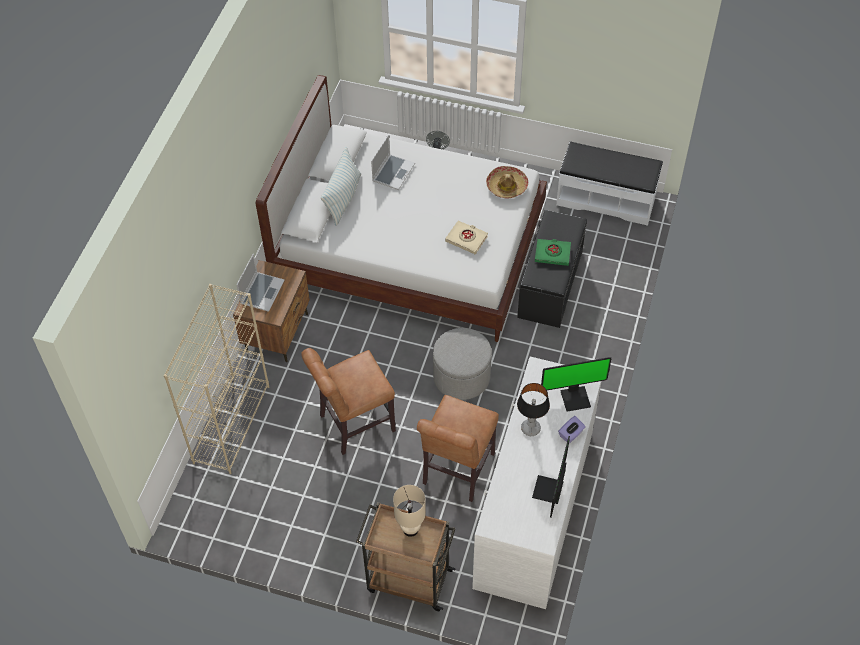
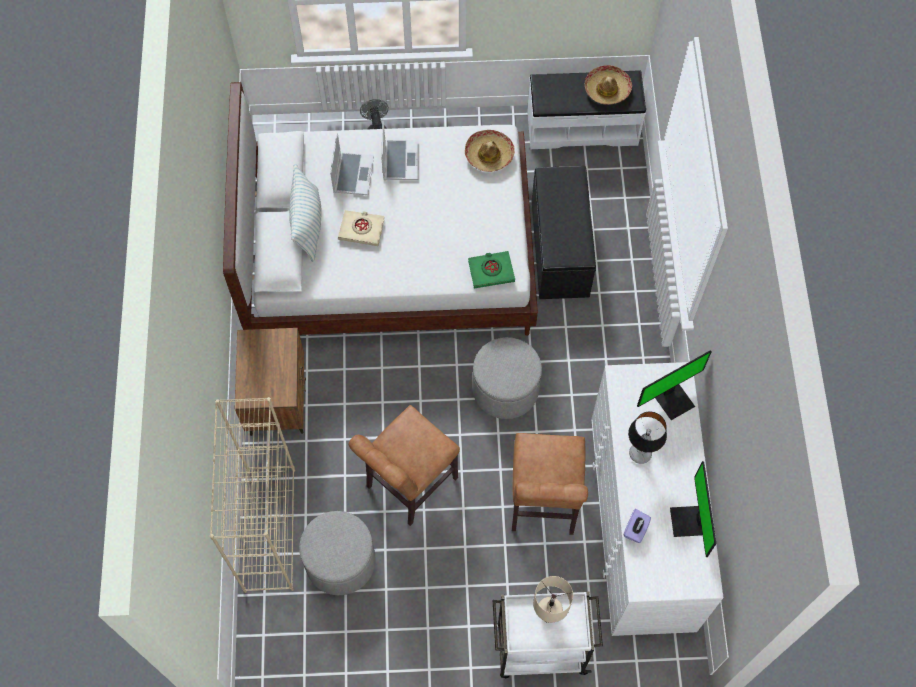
camera: 20 degrees left, 10 degrees up
laptop [237,254,285,312] -> laptop moved to [382,120,419,180]
brown cart [356,502,456,611] -> white cart [493,591,603,678]
beige book [445,221,488,255] -> beige book moved to [338,210,385,246]
green book [535,239,571,266] -> green book moved to [468,251,515,288]
purple tissue box [558,416,586,443] -> purple tissue box moved to [624,509,651,543]
none -> grey ottoman [299,511,376,595]
none -> hat [585,65,632,105]

